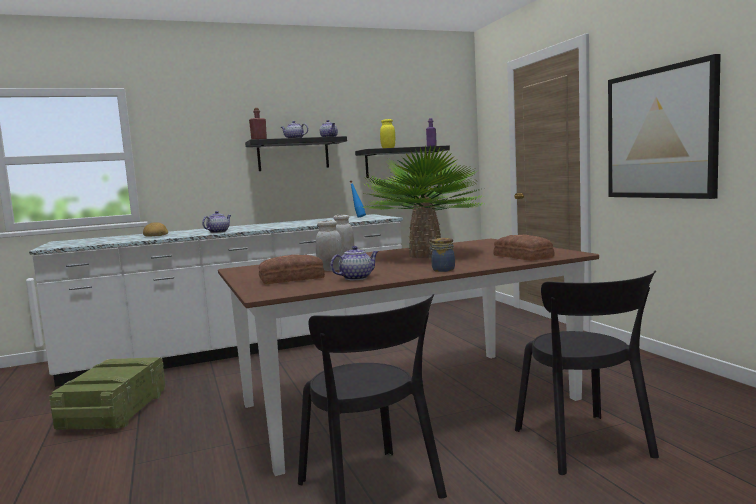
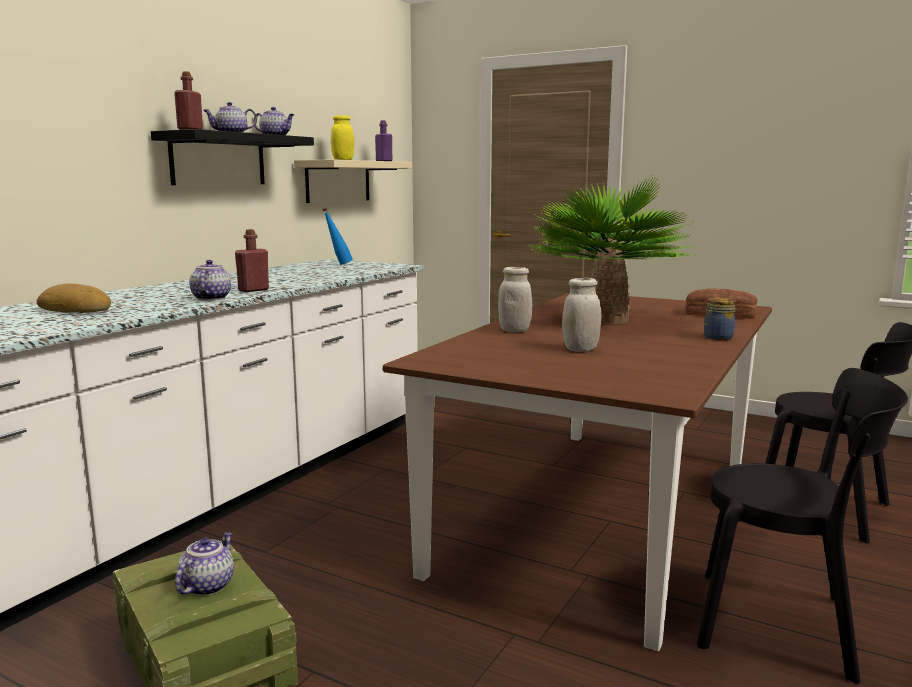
camera: 40 degrees left, 5 degrees up
bread [259,255,325,284] -> none
teapot [330,246,378,280] -> teapot moved to [175,532,234,596]
black shelf [355,145,450,178] -> beige shelf [294,159,412,203]
picture [608,54,721,199] -> none
none -> red bottle [235,229,269,292]

